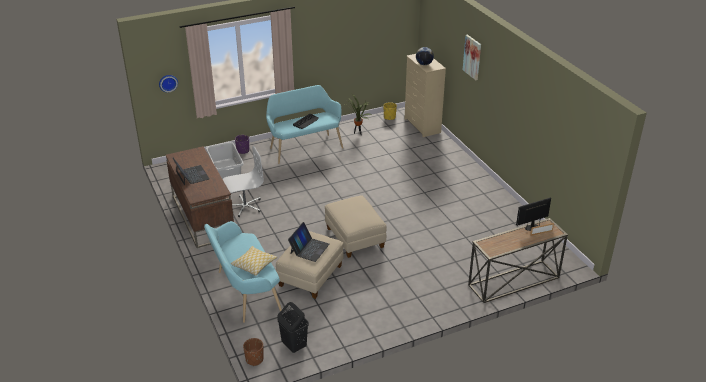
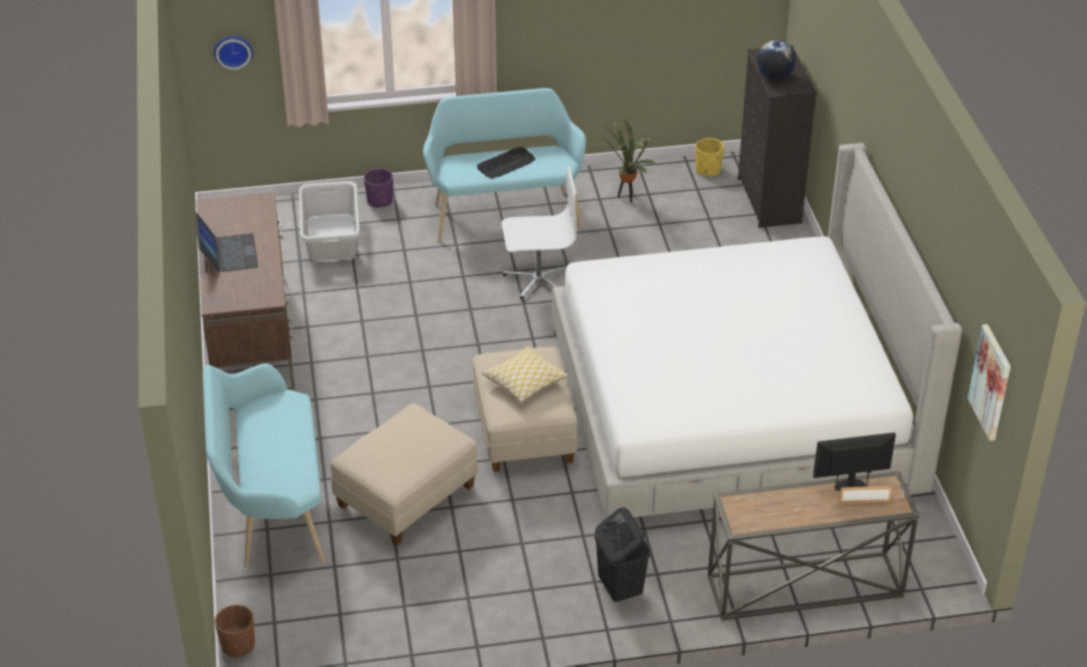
camera: 15 degrees right, 5 degrees up
white office chair [223,146,264,217] -> white office chair moved to [502,166,577,300]
pillow [231,246,277,276] -> pillow moved to [482,346,568,403]
black laundry basket [277,302,309,353] -> black laundry basket moved to [595,507,651,602]
laptop [288,222,330,262] -> none
beige dresser [405,54,446,137] -> black dresser [738,45,817,228]
picture [463,35,481,80] -> picture moved to [968,324,1011,441]
none -> bed [552,143,962,527]

